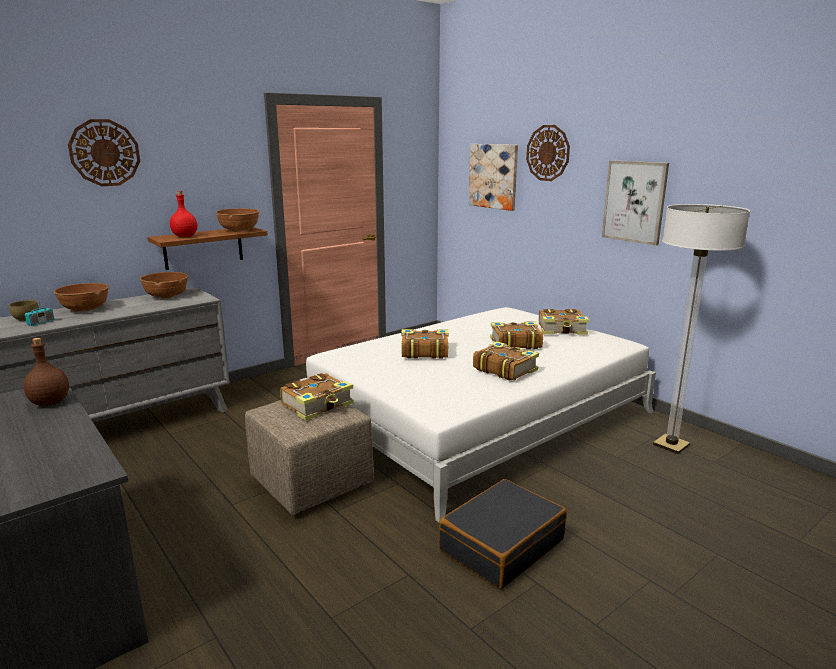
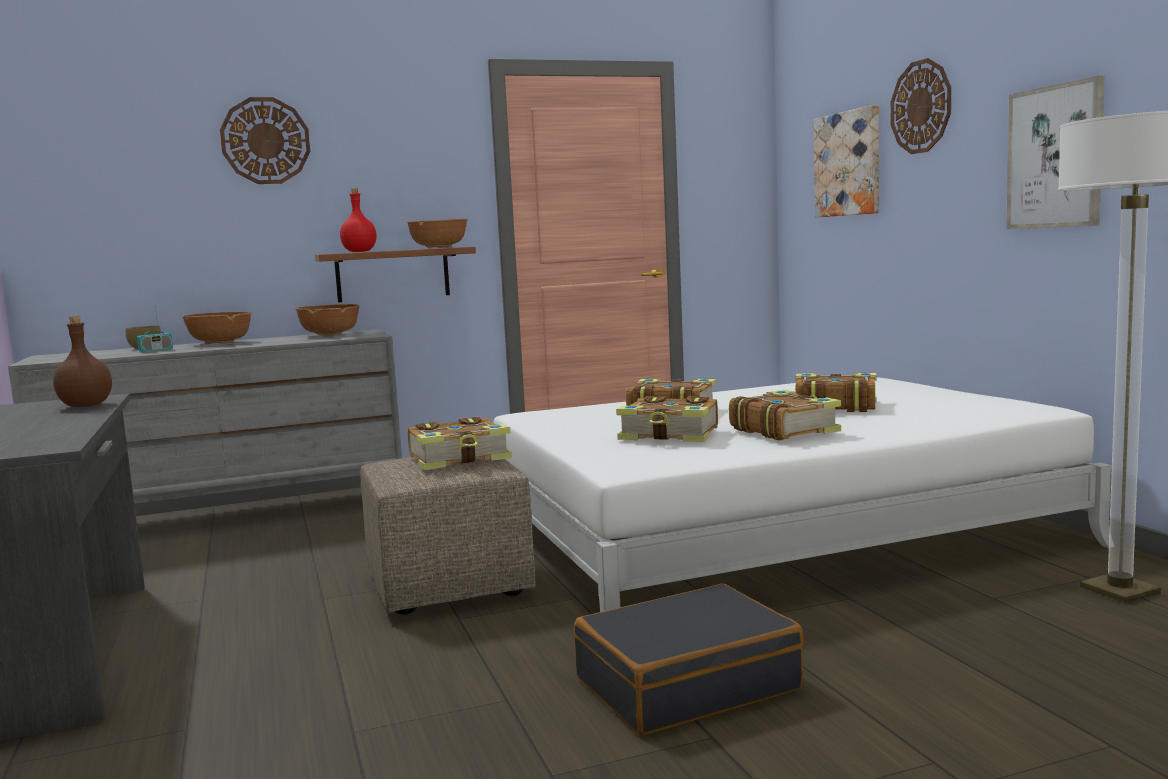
camera: 20 degrees right, 10 degrees down
book [539,309,589,335] -> book moved to [616,396,718,442]

